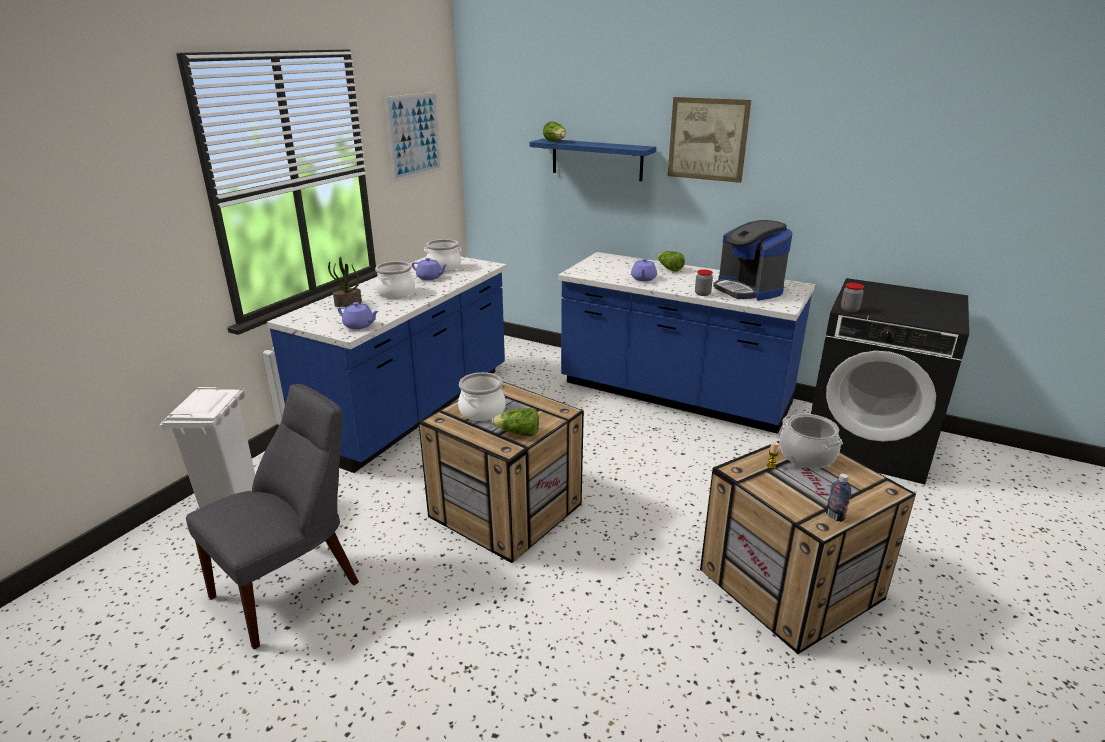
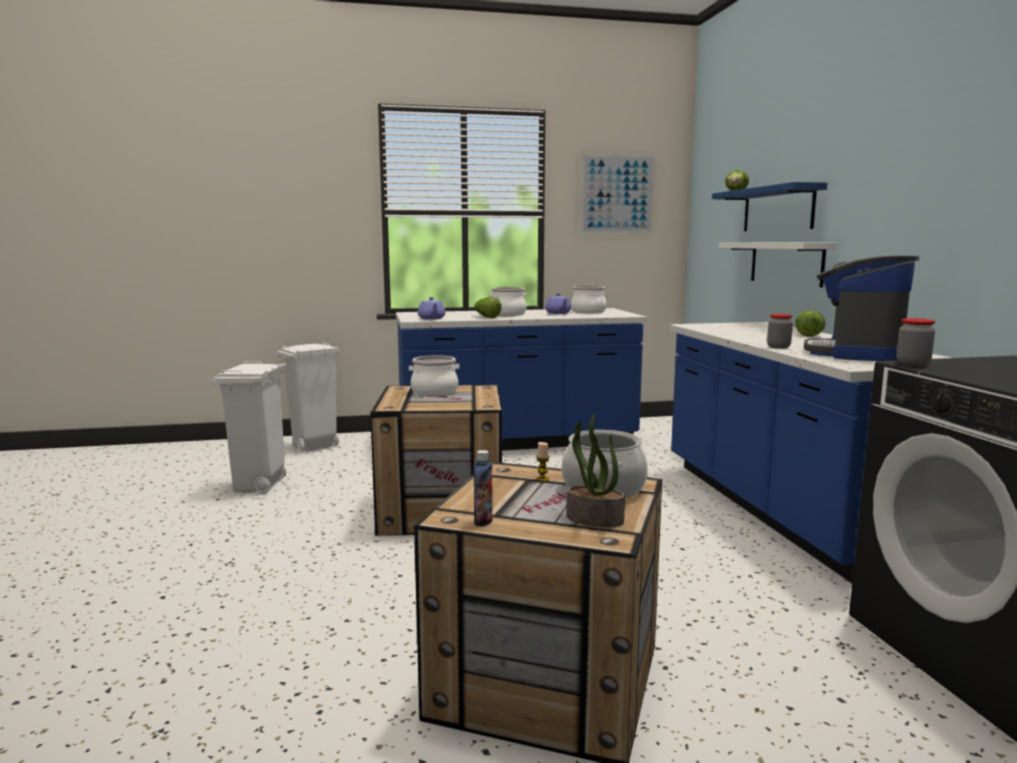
camera: 50 degrees right, 15 degrees down
grey chair [186,384,359,649] -> white trash can [211,362,286,493]
potted plant [328,256,362,307] -> potted plant moved to [567,415,625,528]
lettuce [492,408,539,436] -> lettuce moved to [474,297,501,318]
purple teapot [631,259,657,281] -> none
picture [668,97,751,183] -> none
none -> white shelf [718,242,838,287]

